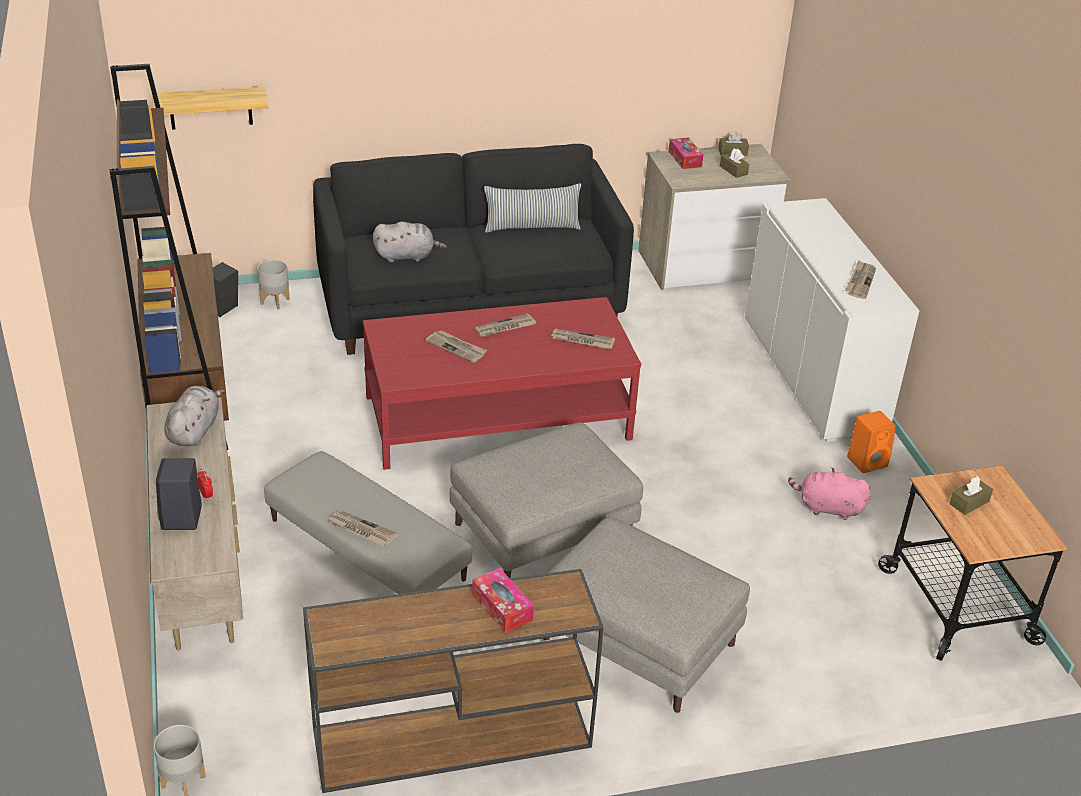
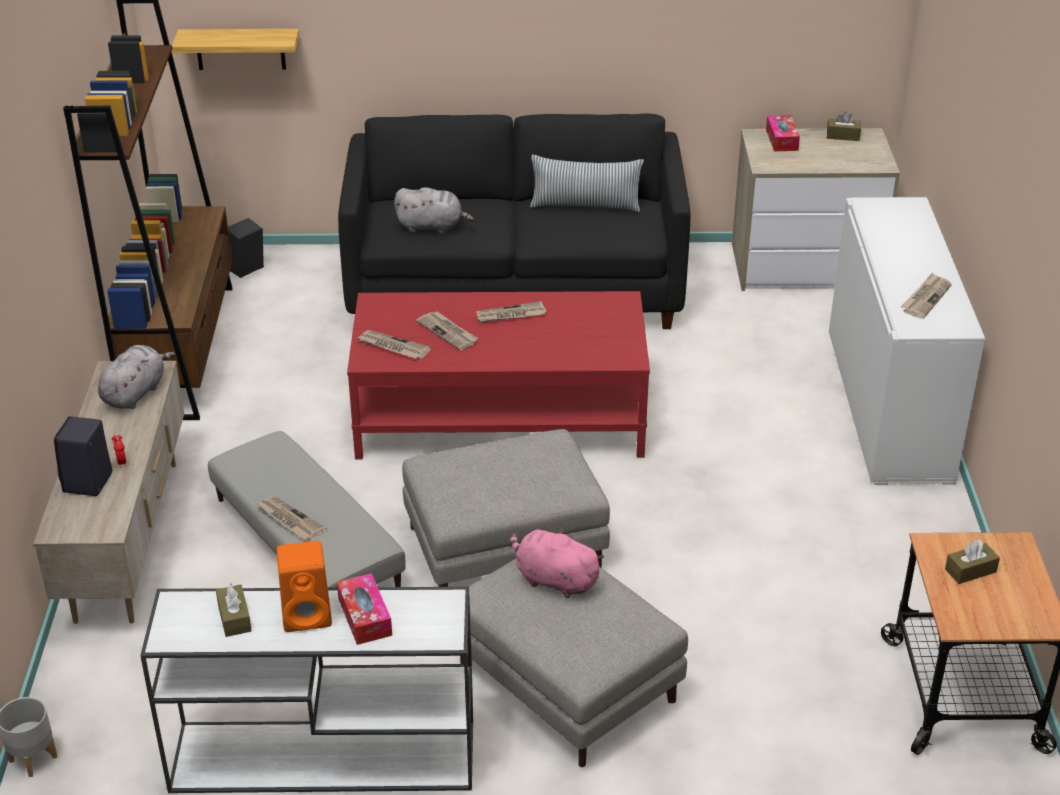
camera: 15 degrees right, 0 degrees up
grey planter [257,260,290,309] -> none
brown console table [303,569,604,793] -> white console table [140,587,473,793]
newspaper [550,329,615,349] -> newspaper moved to [357,330,431,359]
brown tissue box [720,148,749,178] -> brown tissue box moved to [216,584,252,637]
pink plush toy [788,468,870,520] -> pink plush toy moved to [510,527,604,598]
orange speaker [847,411,896,473] -> orange speaker moved to [277,541,332,632]

